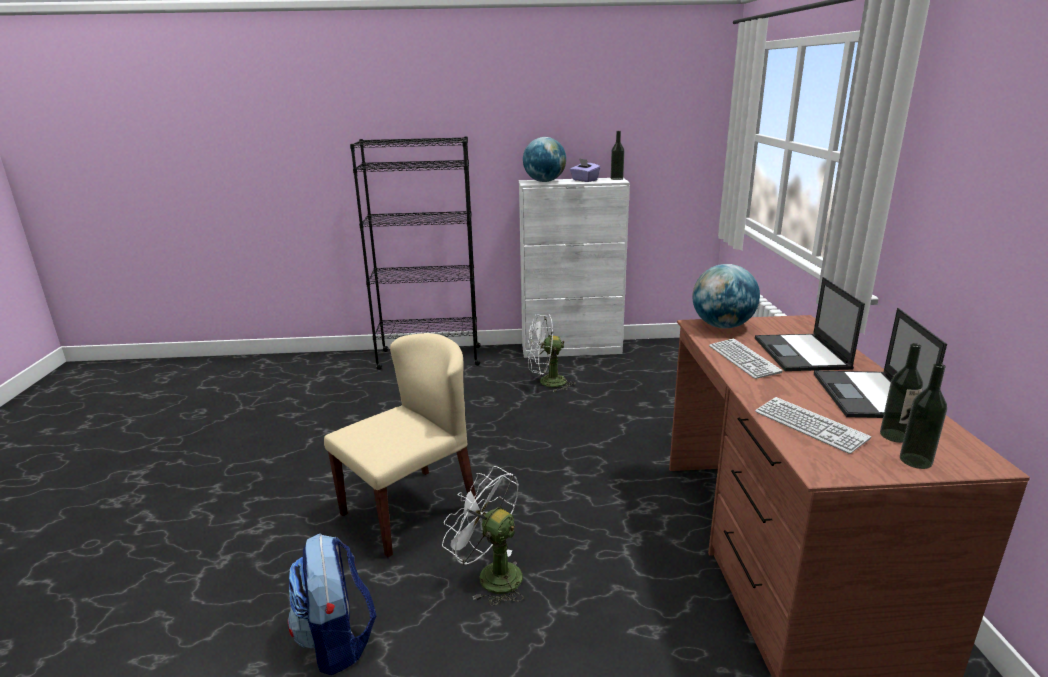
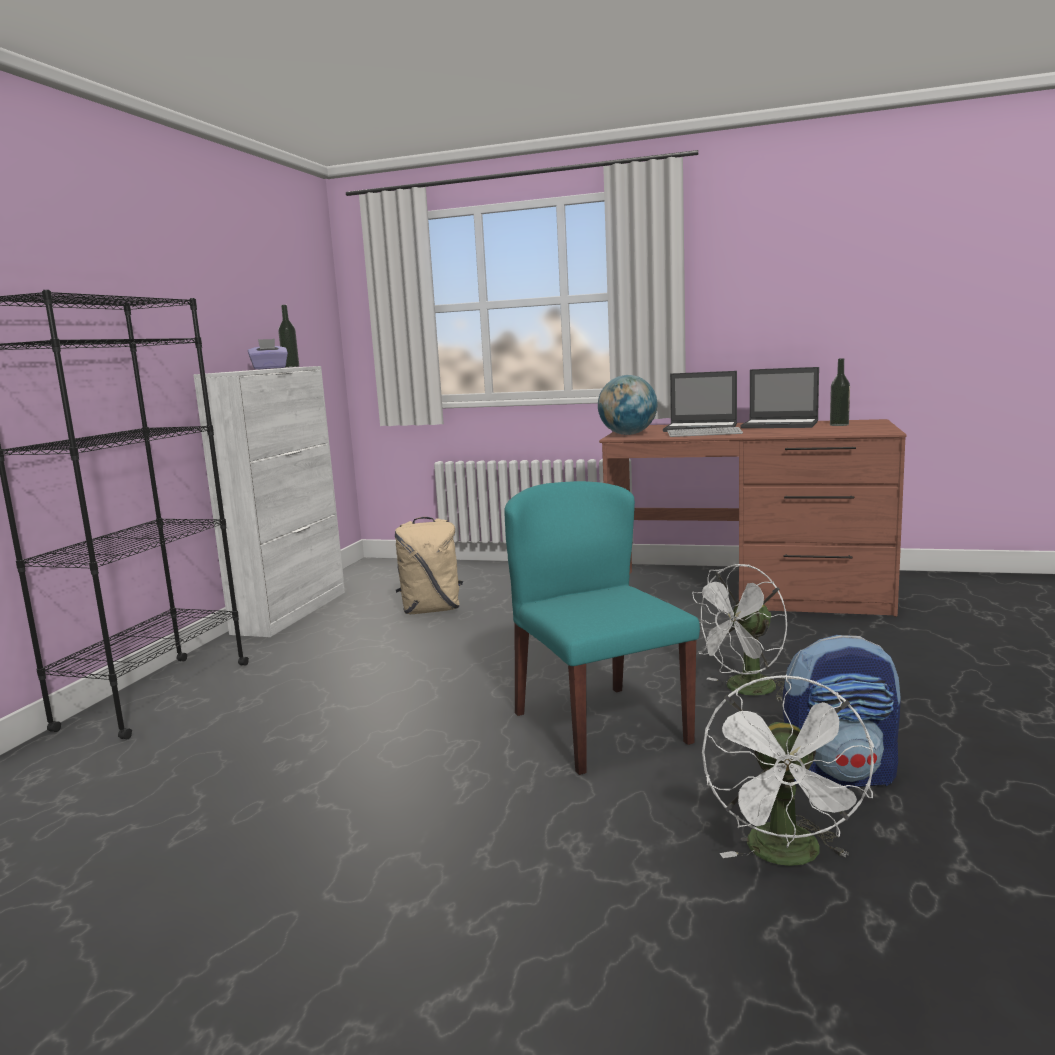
camera: 70 degrees left, 10 degrees down
beige chair [324,333,477,557] -> turquoise chair [504,481,700,775]
globe [523,137,566,182] -> none
white fan [527,314,576,393] -> white fan moved to [702,674,874,866]
keyboard [755,397,871,454] -> none
bottle [900,363,947,469] -> none
none -> beige backpack [395,517,463,614]

